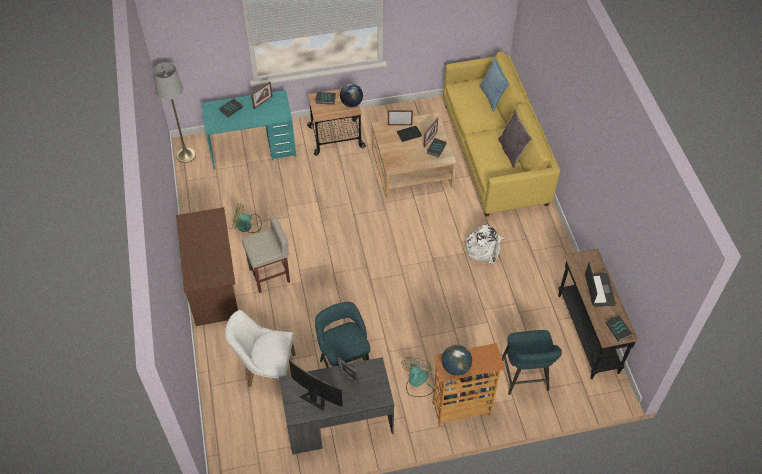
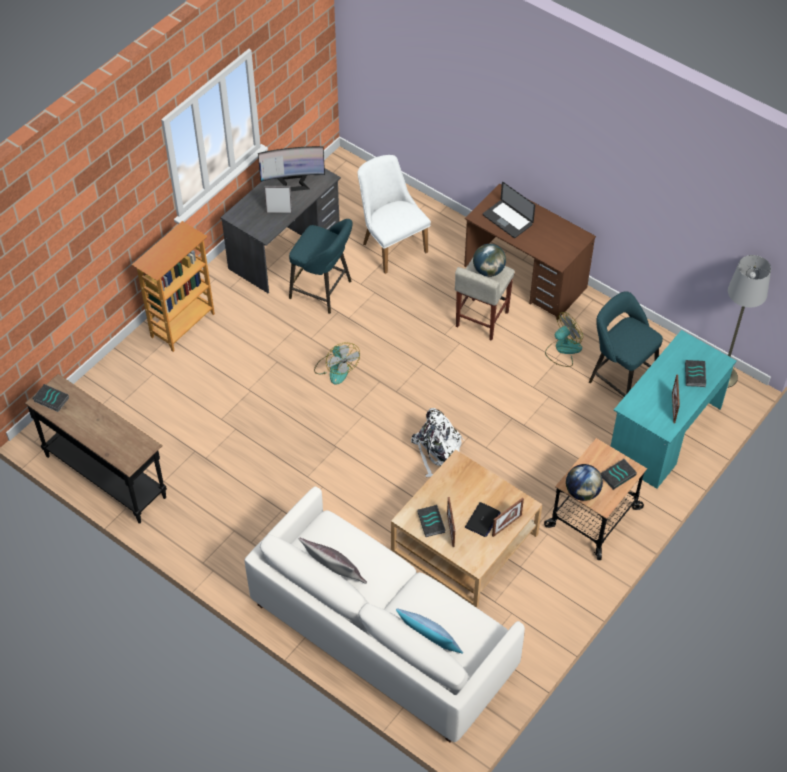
camera: 140 degrees right, 0 degrees up
white chair [225,310,296,388] -> white chair turned 90 degrees counterclockwise [358,155,431,274]
fan [401,357,434,397] -> fan moved to [314,342,360,385]
globe [442,345,472,376] -> globe moved to [473,244,506,277]
yellow sofa [443,51,560,217] -> white sofa [244,486,525,742]
white backpack [465,224,504,265] -> white backpack moved to [411,408,465,477]
turquoise stool [502,330,562,395] -> turquoise stool moved to [589,291,663,397]
laptop [585,262,616,307] -> laptop moved to [483,182,535,238]

